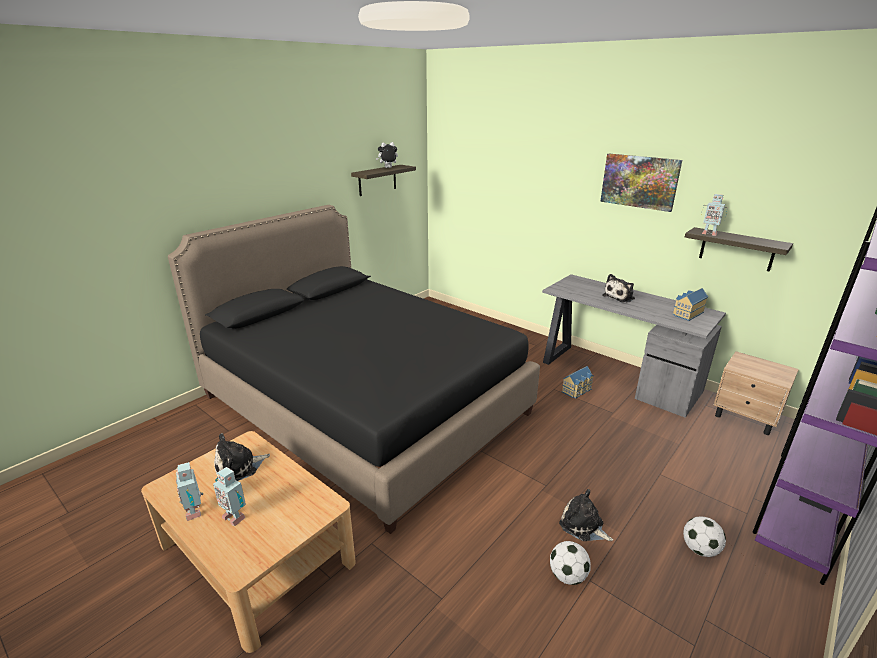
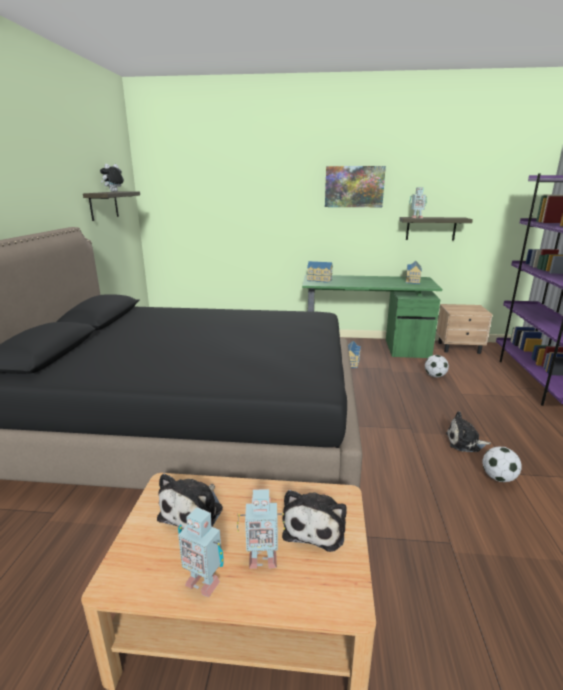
camera: 35 degrees left, 5 degrees down
grey desk [542,274,726,418] -> green desk [302,275,442,358]
plush toy [603,274,635,303] -> plush toy moved to [282,490,347,552]
football [683,516,726,557] -> football moved to [425,355,449,378]
none -> toy house [307,261,333,283]

